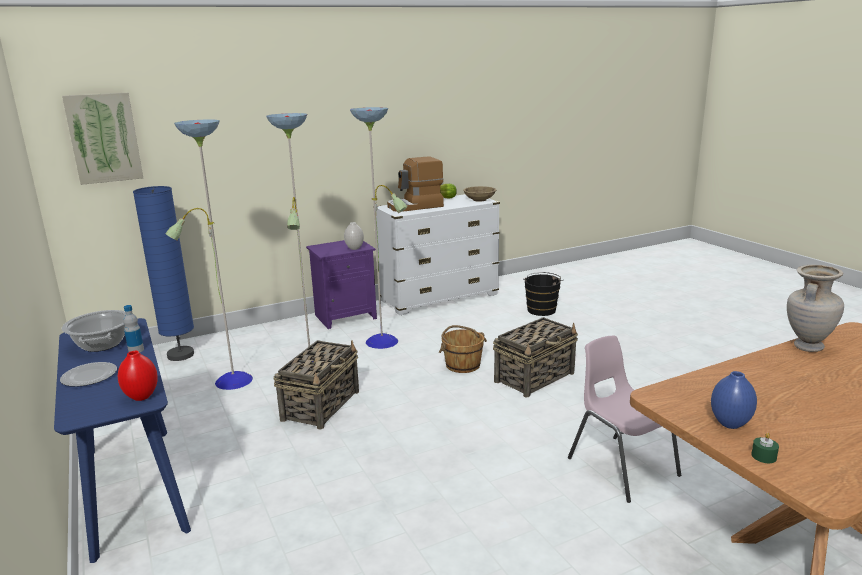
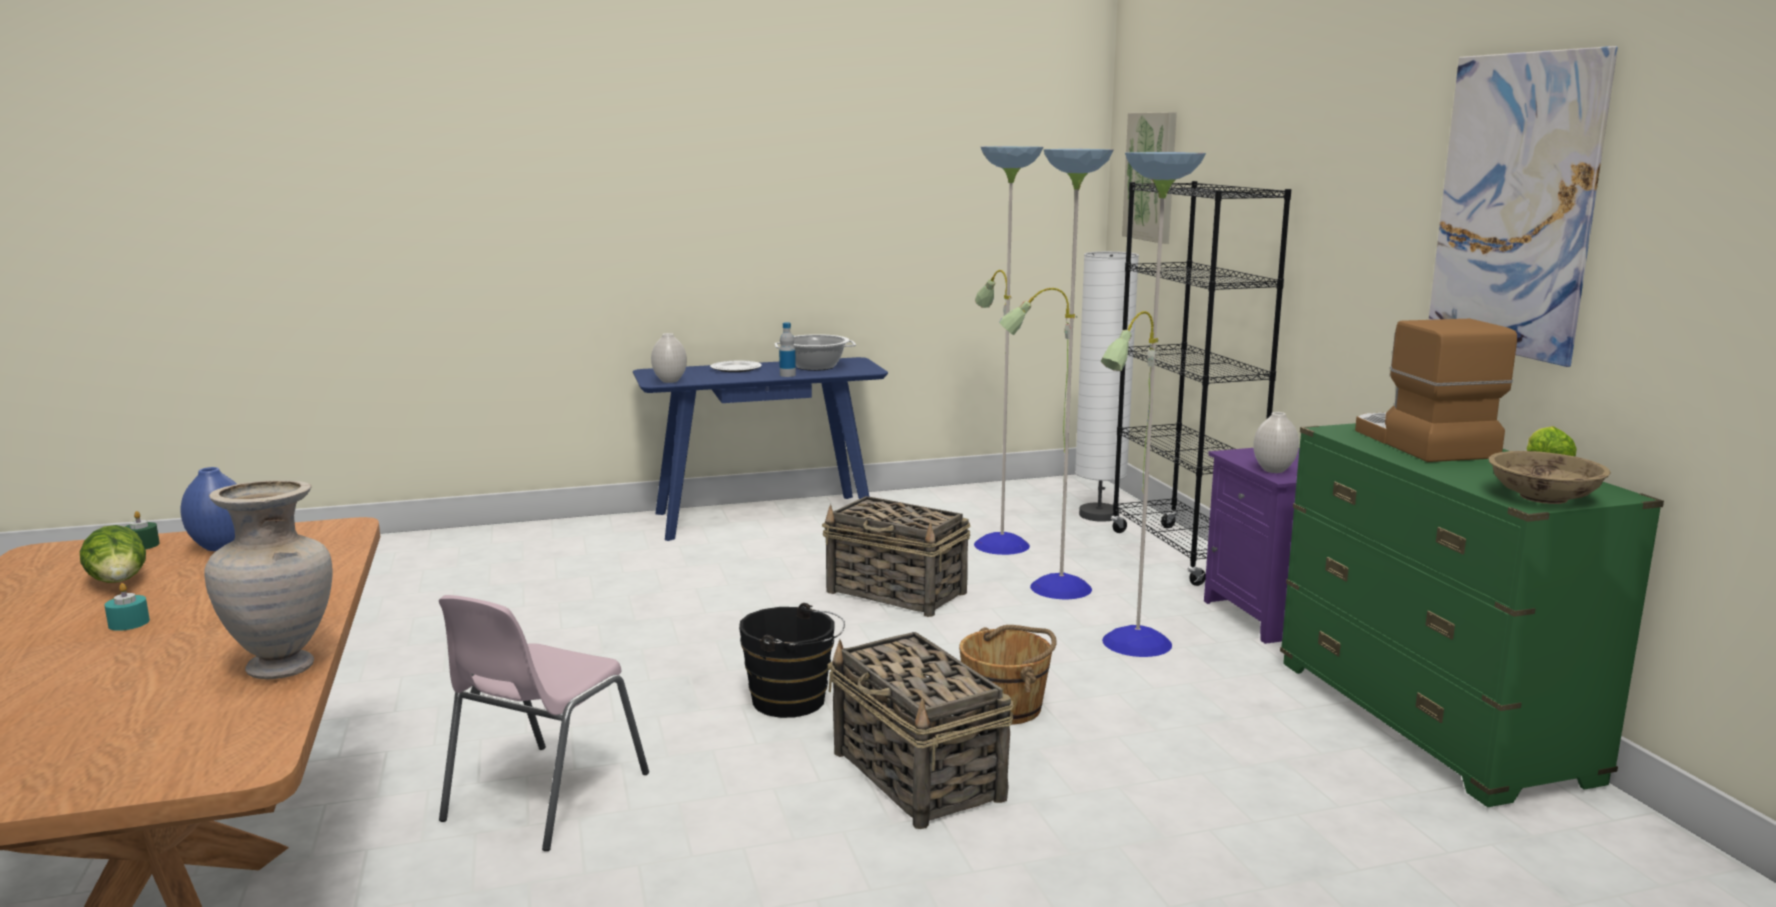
camera: 100 degrees right, 5 degrees down
red vase [118,351,158,401] -> white vase [651,333,687,383]
blue floor lamp [133,186,194,361] -> white floor lamp [1075,251,1139,522]
white dresser [376,194,500,315] -> green dresser [1280,423,1664,807]
black bucket [523,272,563,316] -> black bucket moved to [739,603,845,718]
pink chair [568,335,681,503] -> pink chair turned 135 degrees clockwise [439,595,649,851]
none -> lettuce [80,525,146,583]
none -> turquoise candle [104,583,150,631]
none -> black bookcase [1111,181,1292,586]
none -> picture [1429,46,1618,367]

